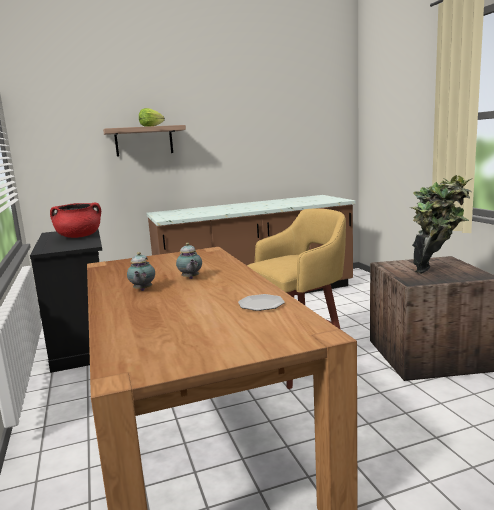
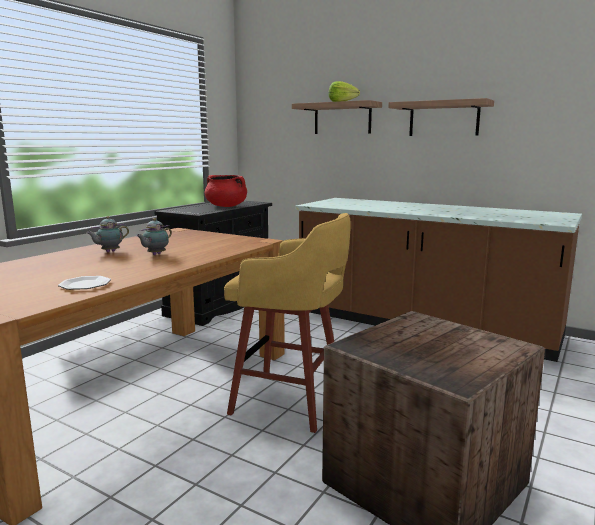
camera: 50 degrees right, 0 degrees up
potted plant [410,175,473,274] -> none
none -> shelf [388,98,494,136]

